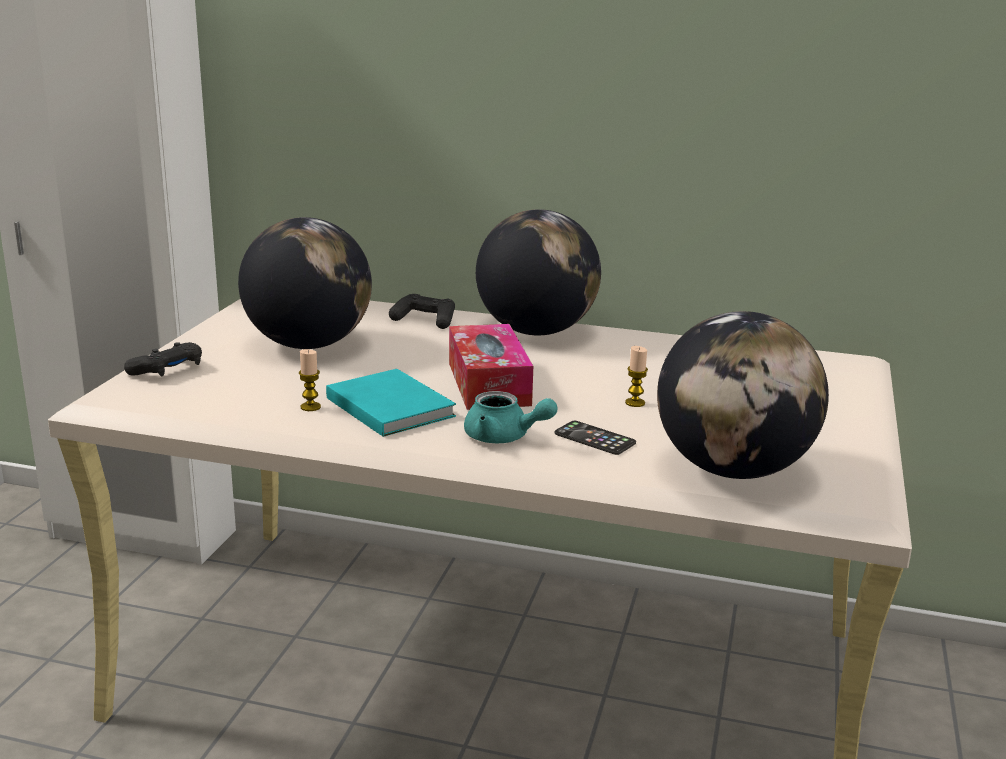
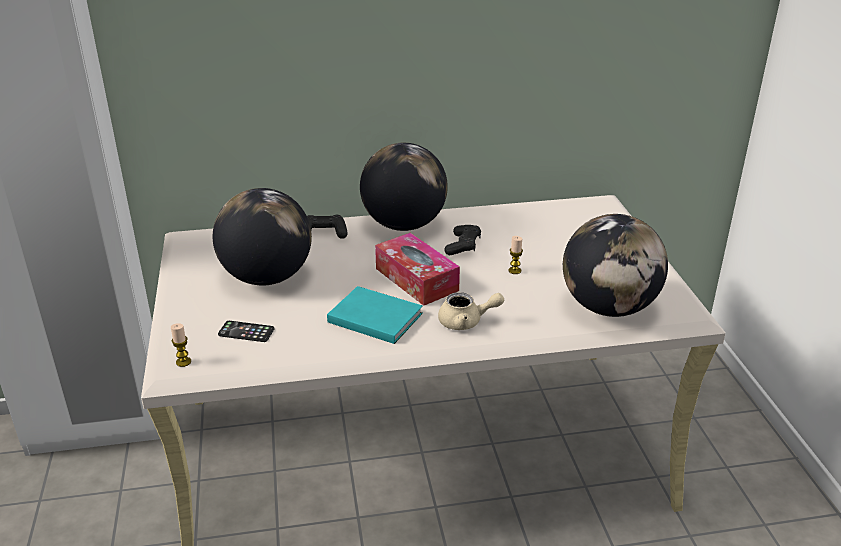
camera: 25 degrees left, 10 degrees up
black game controller [124,342,202,376] -> black game controller moved to [444,225,481,255]
candle [299,349,321,411] -> candle moved to [171,323,191,367]
turquoise teapot [464,391,558,443] -> beige teapot [438,292,504,330]
phone [555,421,636,455] -> phone moved to [218,321,274,342]

